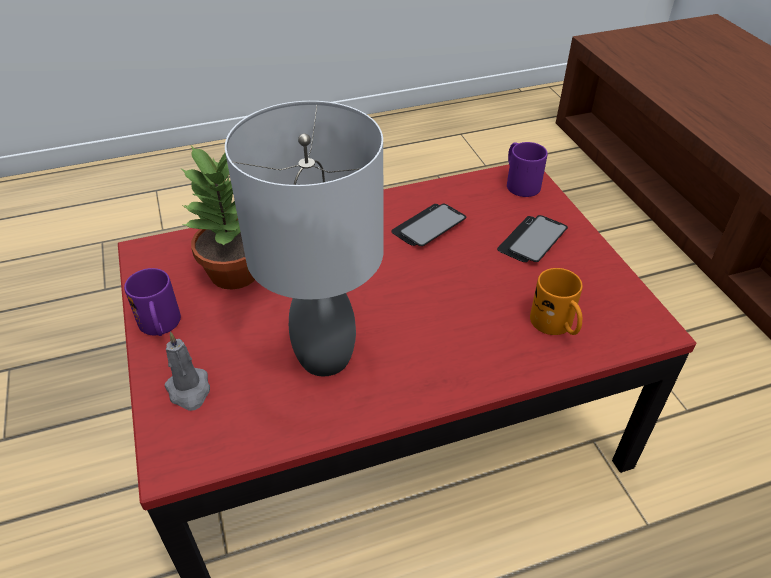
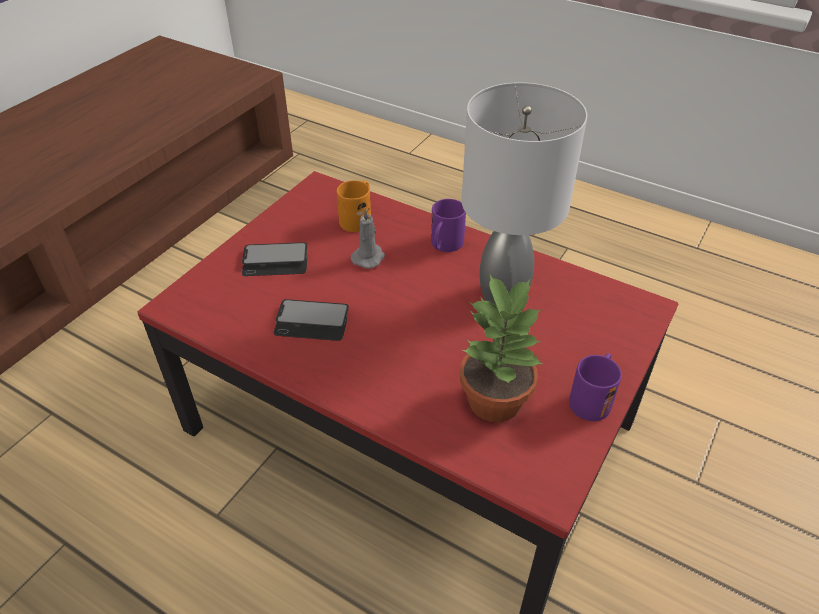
camera: 130 degrees left, 0 degrees up
grey candle [164,332,210,411] -> grey candle moved to [351,207,385,269]
purple mug [507,142,548,197] -> purple mug moved to [431,199,466,252]

